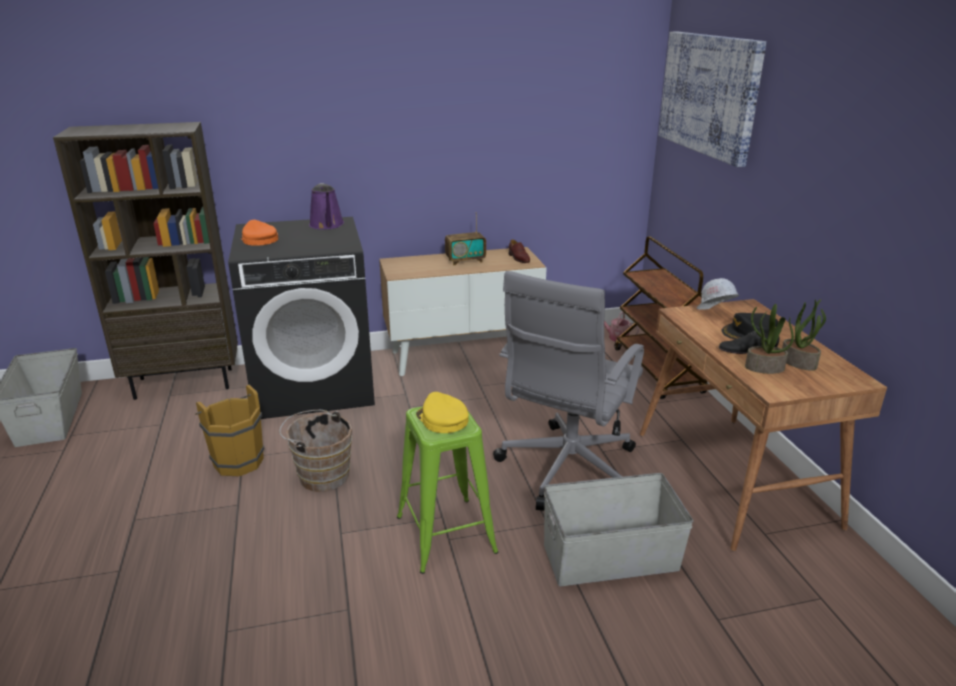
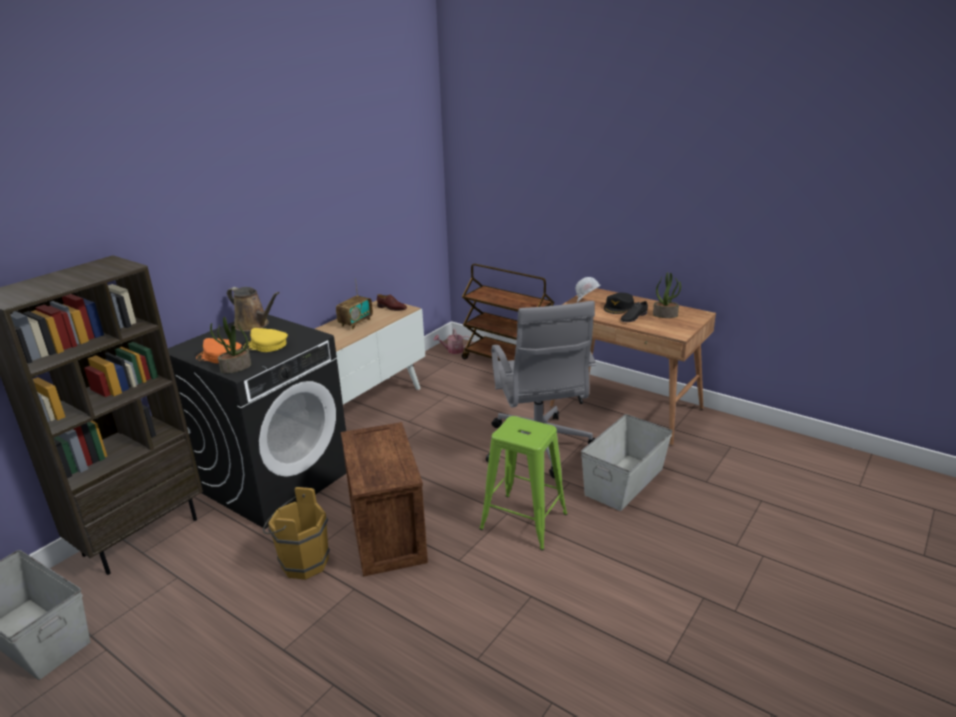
camera: 40 degrees left, 0 degrees up
brown bucket [279,410,352,492] -> crate [341,422,428,576]
purple watering can [309,183,344,230] -> brown watering can [227,287,280,331]
yellow cap [416,392,469,433] -> yellow cap moved to [243,328,288,352]
picture [658,32,767,167] -> none
potted plant [745,304,794,374] -> potted plant moved to [210,317,251,373]

